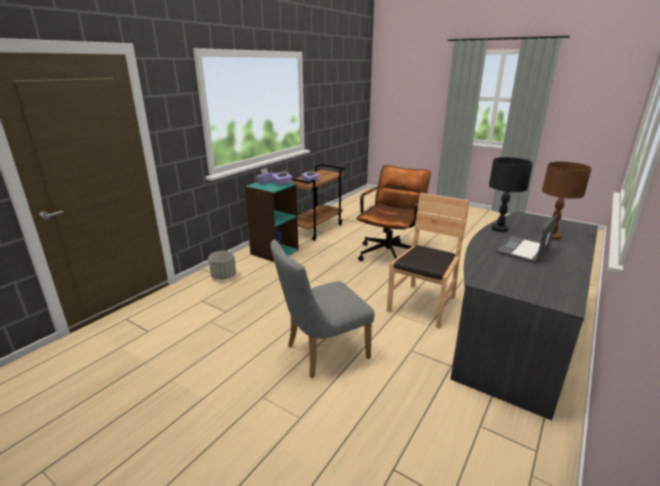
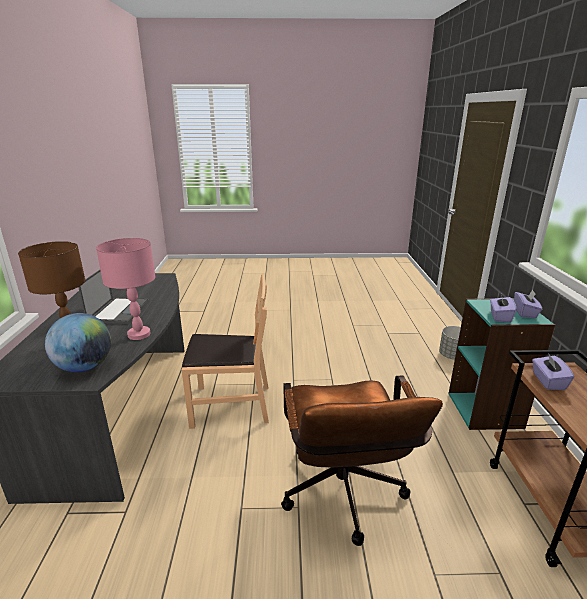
camera: 145 degrees right, 0 degrees up
grey chair [270,240,375,378] -> none
brown chair [387,193,469,329] -> brown chair turned 90 degrees counterclockwise [182,274,269,429]
black table lamp [489,157,533,232] -> pink table lamp [96,238,156,340]
none -> globe [45,313,111,372]

